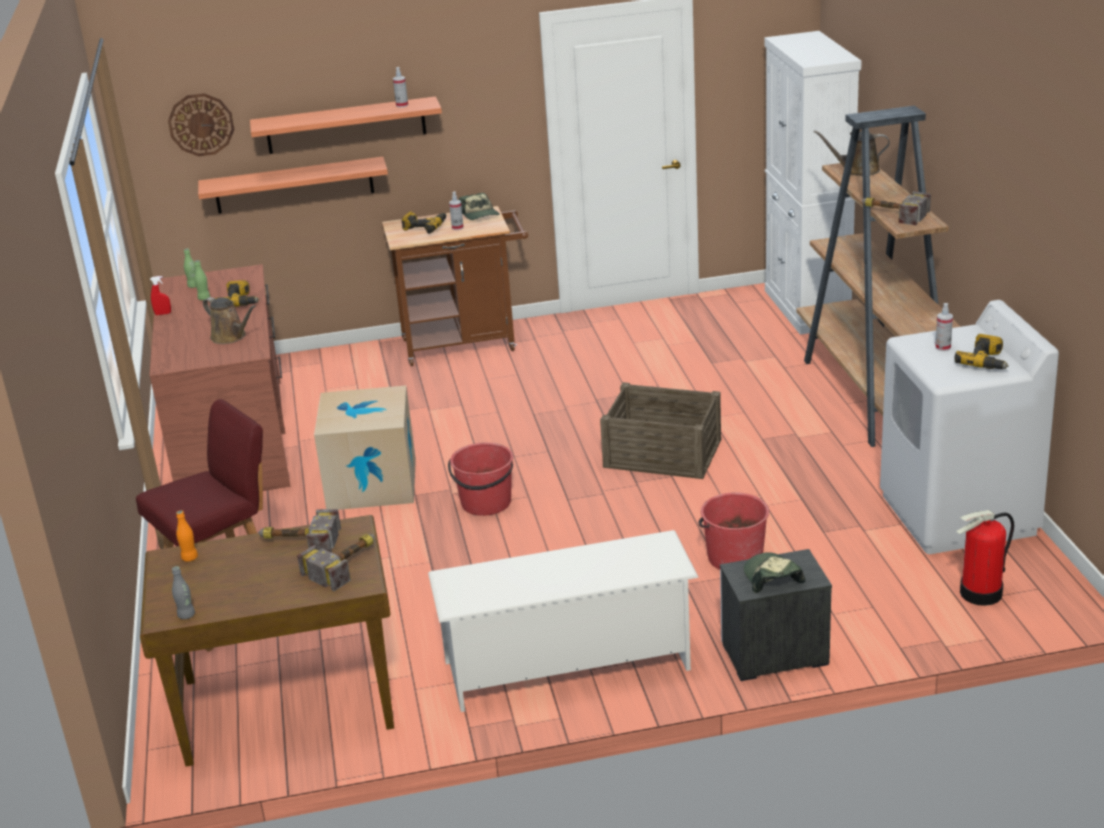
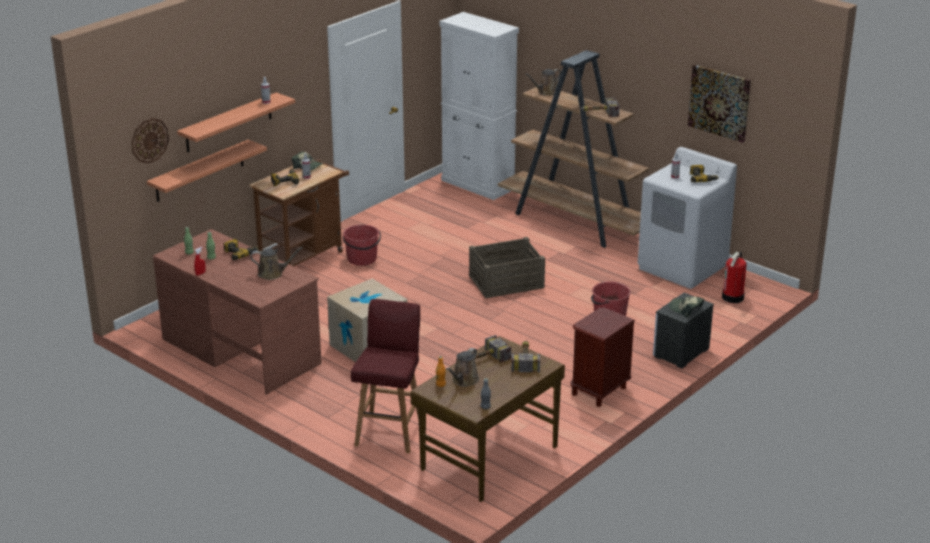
camera: 40 degrees left, 0 degrees up
white shoe rack [428,530,698,712] -> brown nightstand [570,307,635,407]
red bucket [448,442,513,516] -> red bucket moved to [343,224,381,266]
none -> brown watering can [446,348,479,387]
none -> picture [688,65,751,143]

